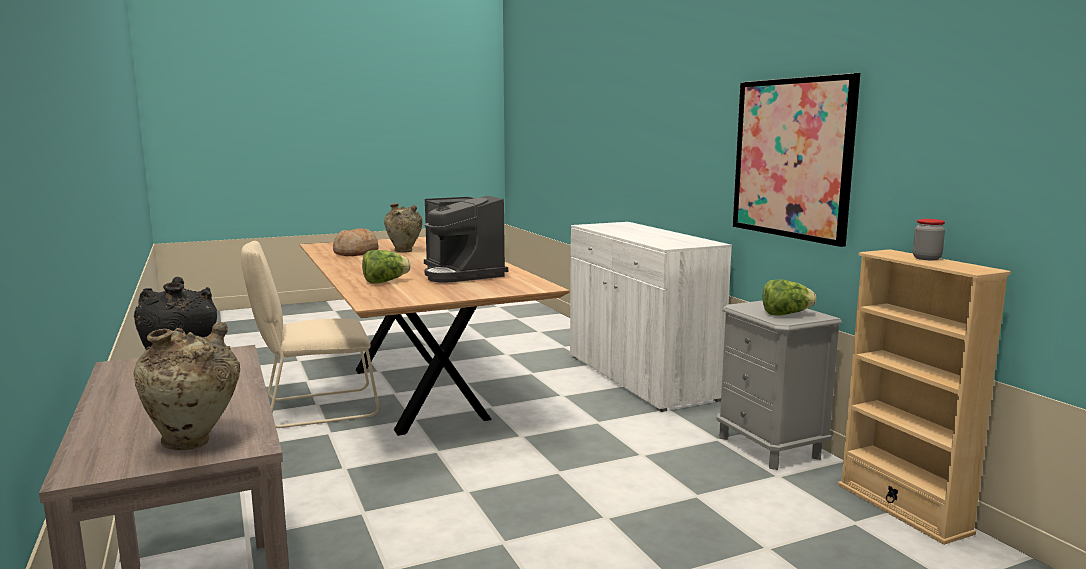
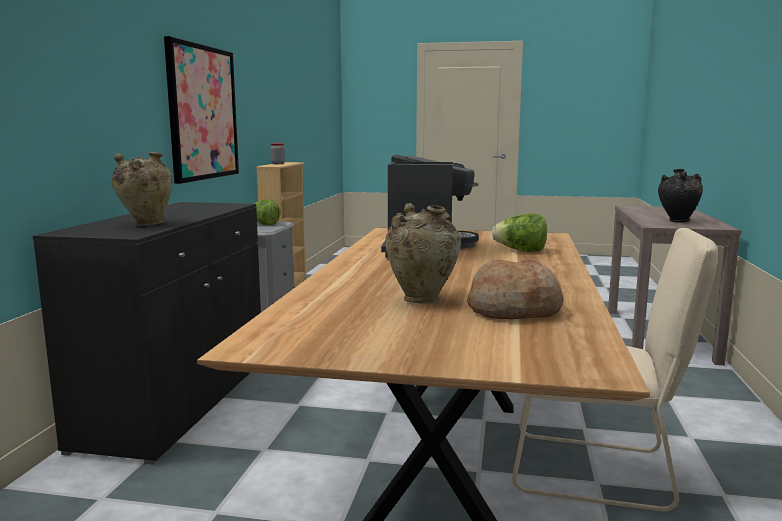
camera: 145 degrees left, 0 degrees up
beige vase [133,321,240,450] -> beige vase moved to [111,151,173,226]
white cabinet [570,222,732,412] -> black cabinet [33,202,261,465]

